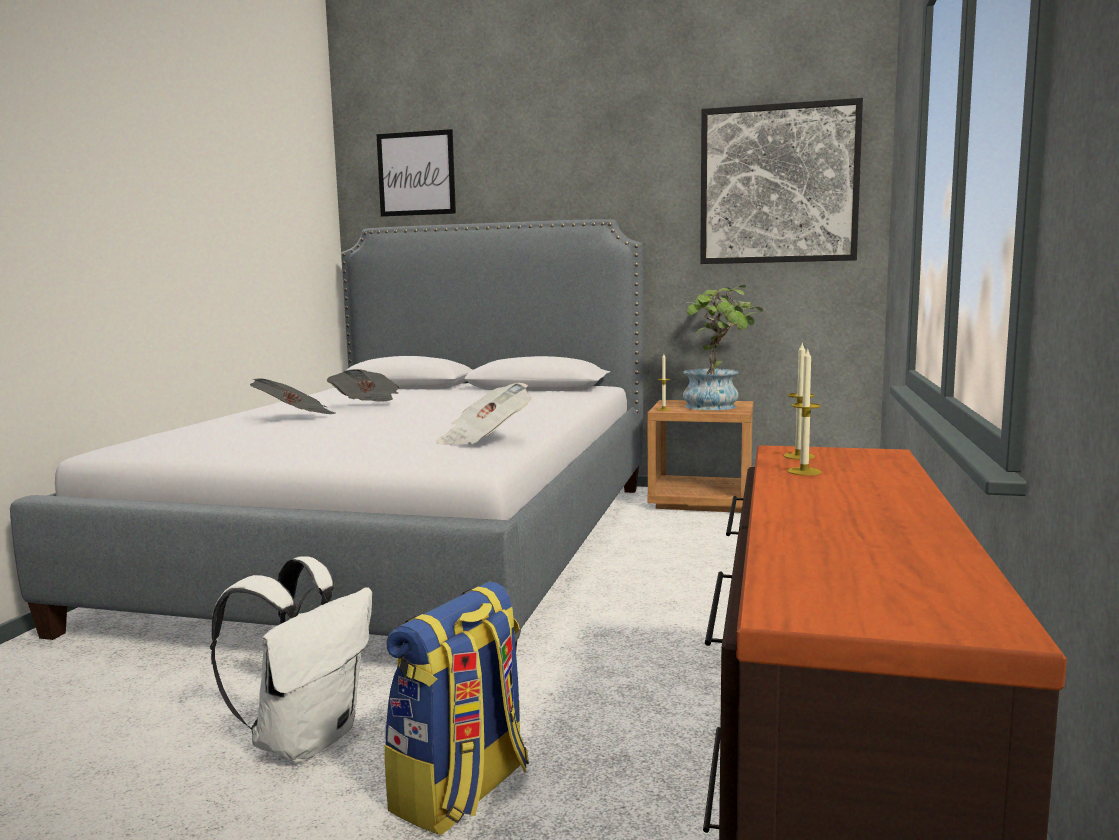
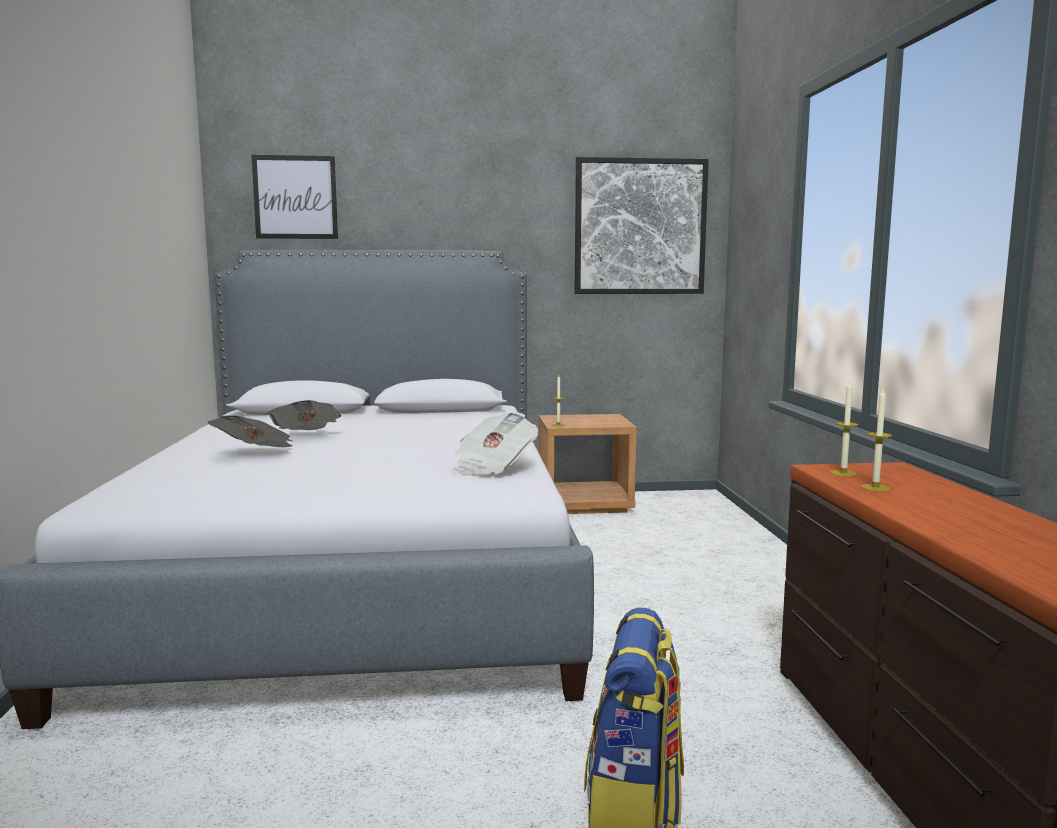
camera: 20 degrees left, 0 degrees up
white backpack [210,556,372,762] -> none
potted plant [682,285,763,410] -> none

